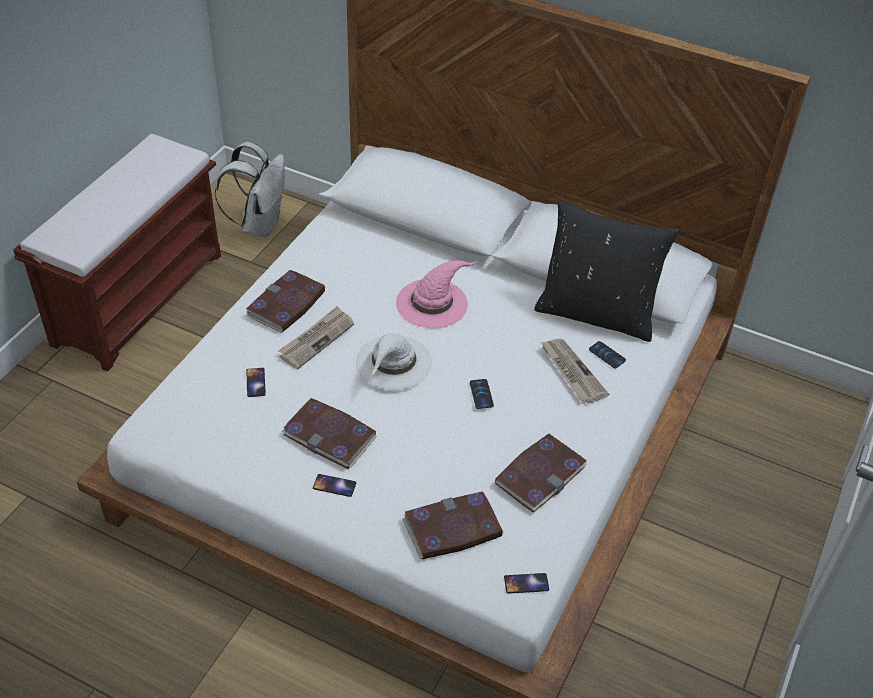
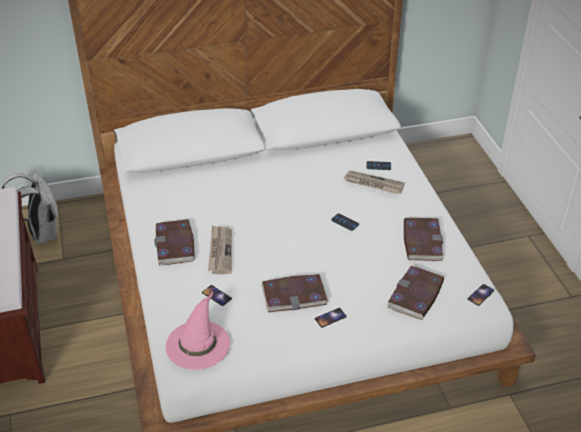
camera: 40 degrees left, 5 degrees down
white hat [356,333,432,390] -> none
pink hat [396,260,478,328] -> pink hat moved to [166,292,230,370]
black pillow [534,200,679,342] -> none

